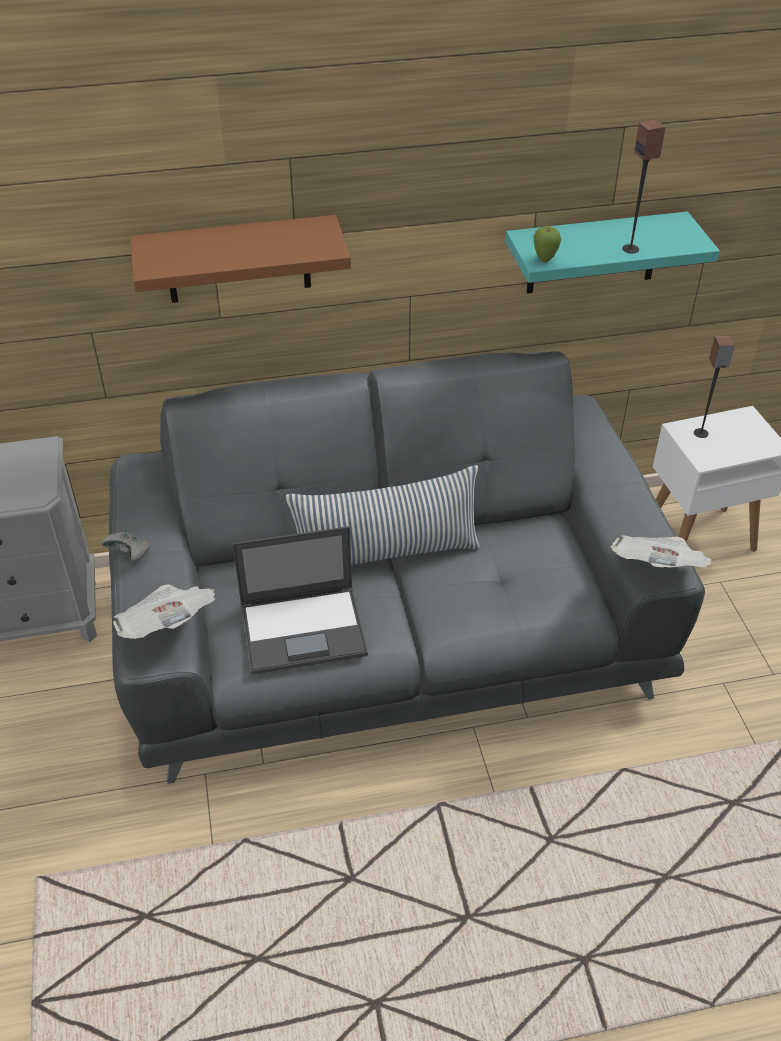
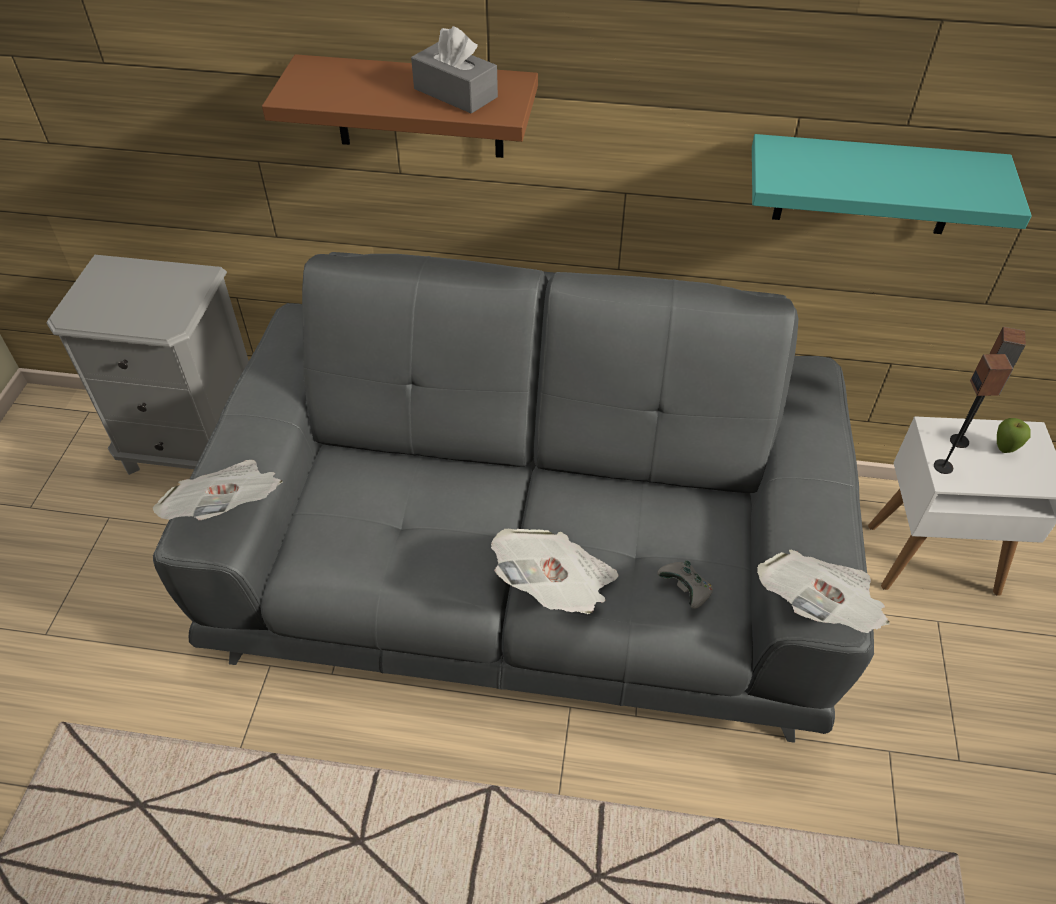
camera: 20 degrees right, 5 degrees up
grey game controller [101,529,150,561] -> grey game controller moved to [657,560,713,609]
laptop [232,526,368,675] -> none
pillow [285,465,480,565] -> none
apple [533,226,561,262] -> apple moved to [997,418,1030,453]
speaker [622,120,666,254] -> speaker moved to [934,354,1013,474]
none -> grey tissue box [411,26,498,114]
none -> newspaper [491,529,619,614]

